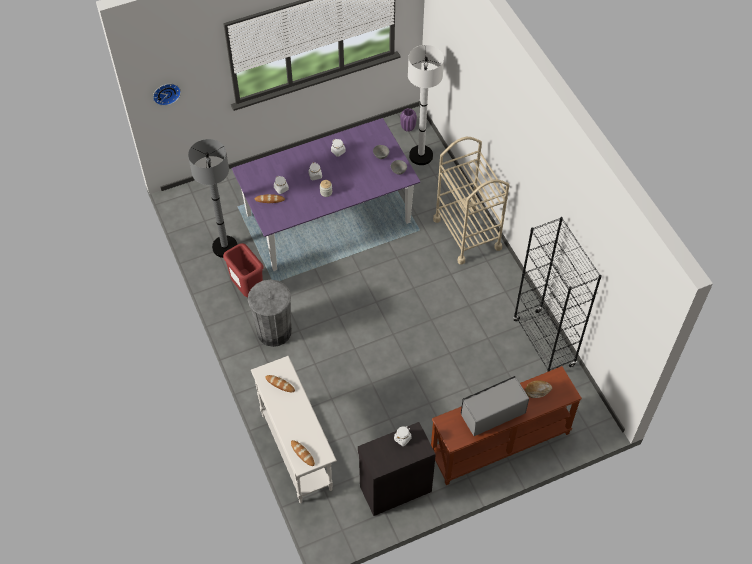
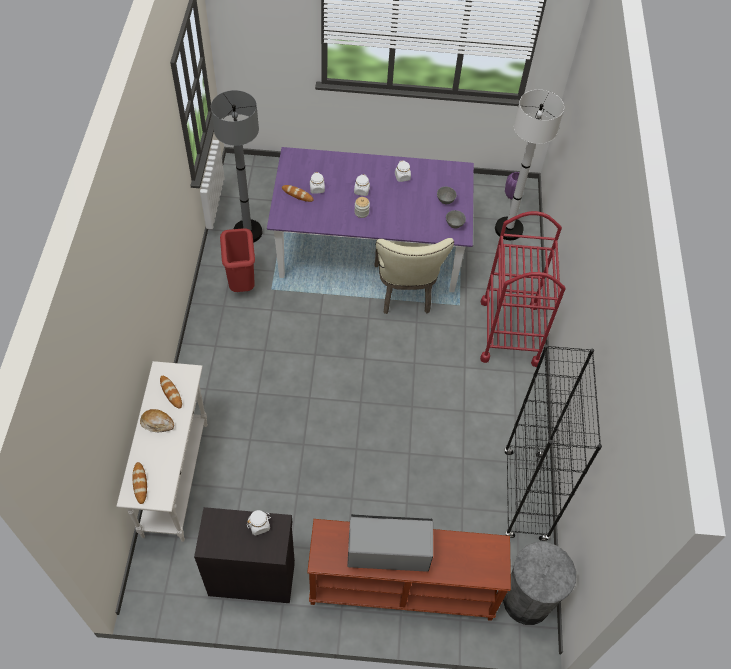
camera: 25 degrees right, 0 degrees up
wall clock [153,84,181,106] -> none
grey trash can [248,280,292,347] -> grey trash can moved to [503,542,576,625]
beige cart [433,137,509,265] -> red cart [480,211,566,367]
bread [525,380,553,398] -> bread moved to [140,409,174,432]
none -> beige chair [375,238,454,314]

